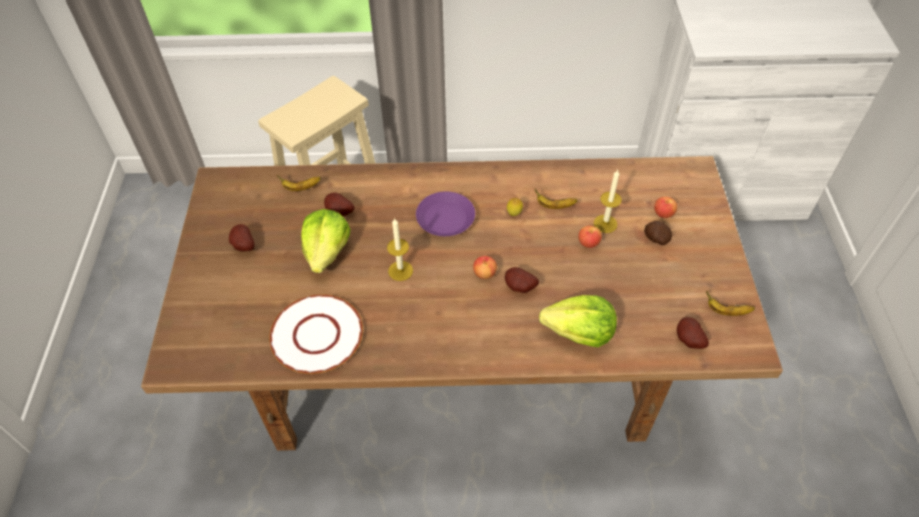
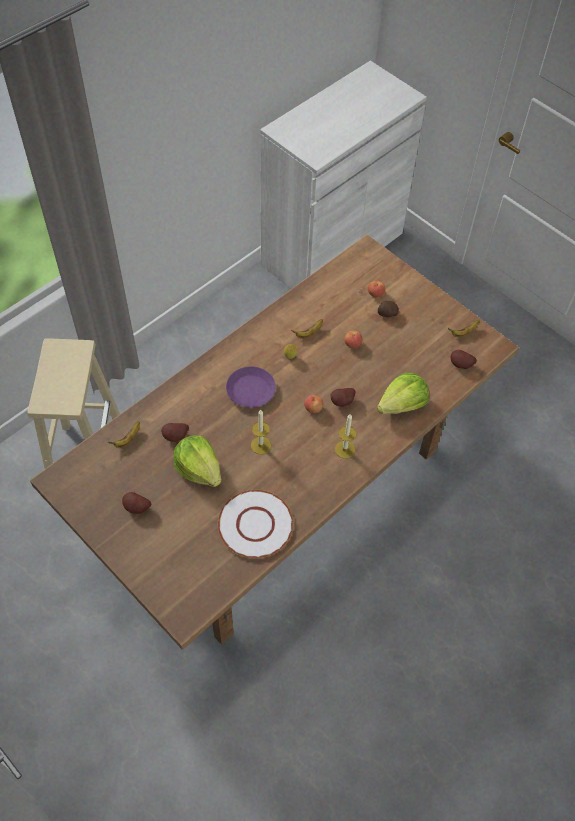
camera: 45 degrees left, 5 degrees up
candle [594,170,622,233] -> candle moved to [335,414,356,459]

